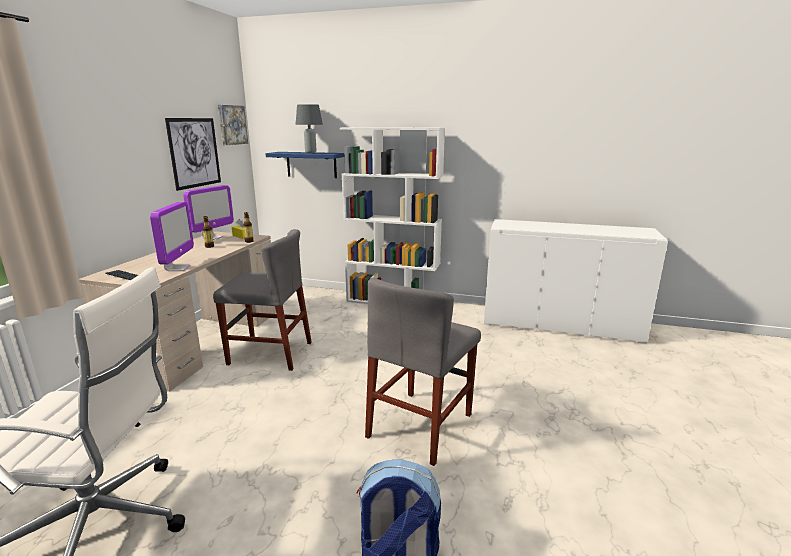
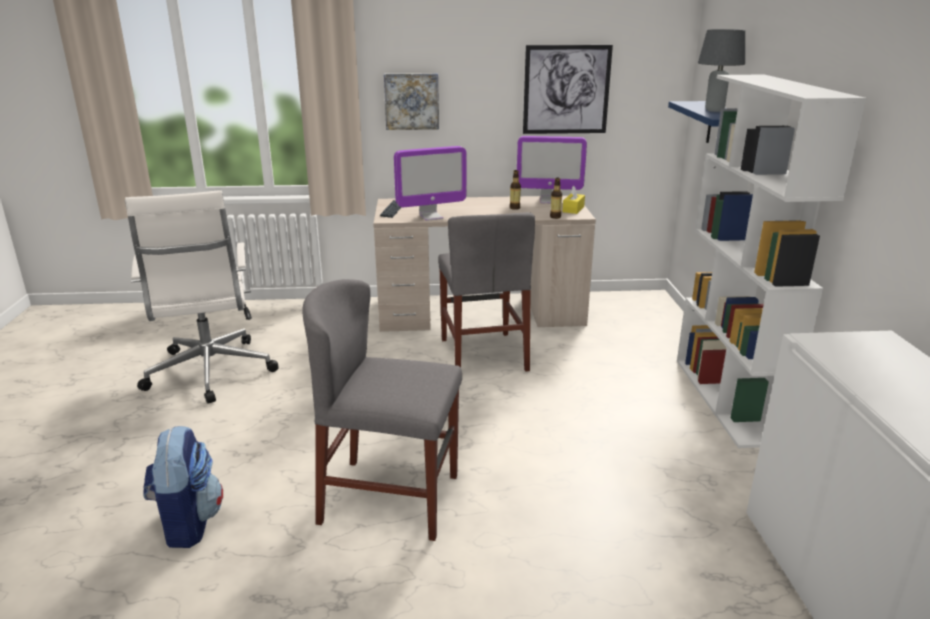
camera: 70 degrees right, 5 degrees up
picture [218,105,248,145] -> picture moved to [384,73,439,130]

